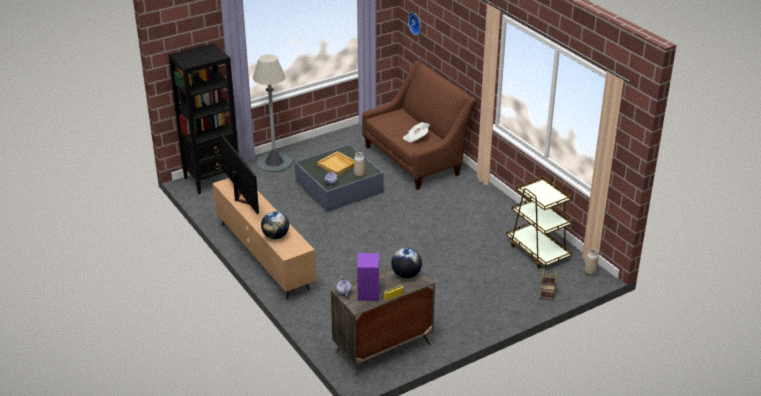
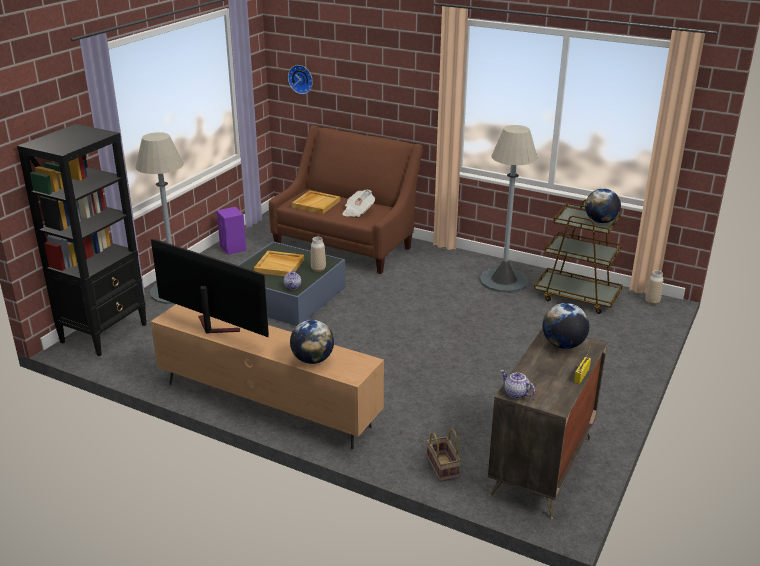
camera: 30 degrees left, 5 degrees down
purple speaker [357,253,379,301] -> purple speaker moved to [217,207,246,255]
basket [540,269,557,300] -> basket moved to [427,428,461,482]
none -> beige tray [292,191,340,214]
none -> grey floor lamp [480,125,537,293]
none -> globe [585,188,621,223]

